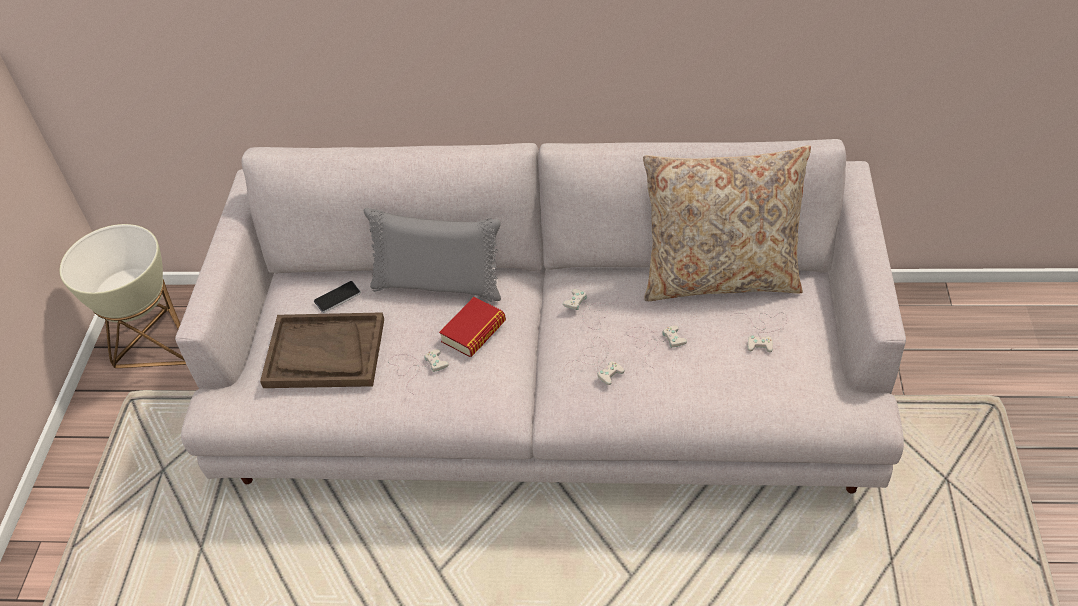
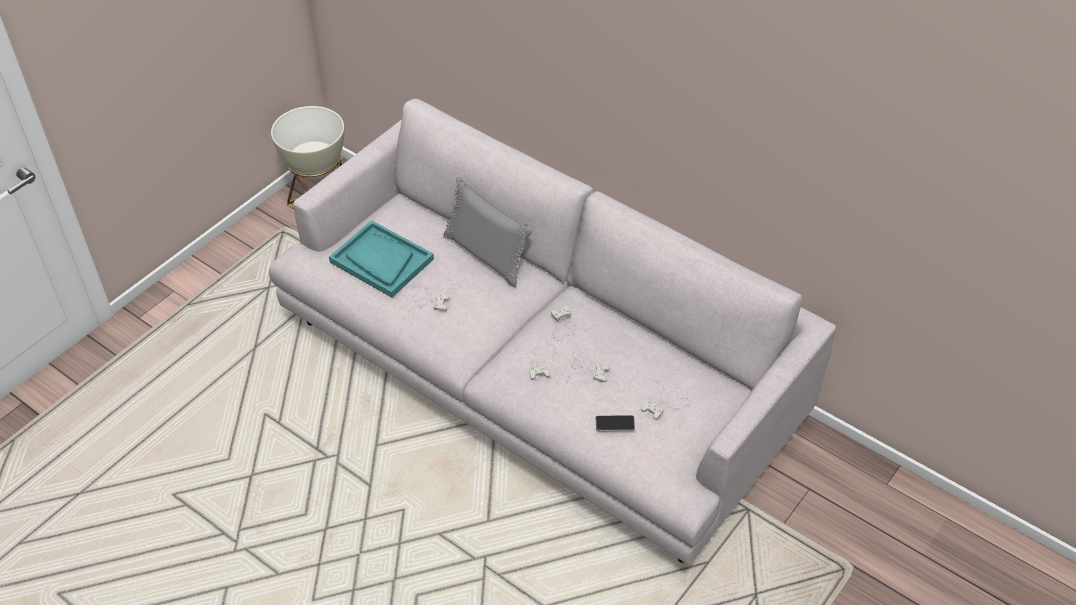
camera: 30 degrees right, 0 degrees up
brown tray [260,312,384,388] -> turquoise tray [329,220,434,297]
phone [314,281,361,313] -> phone moved to [596,415,635,431]
book [439,297,506,357] -> none
beige pillow [643,145,811,301] -> none

